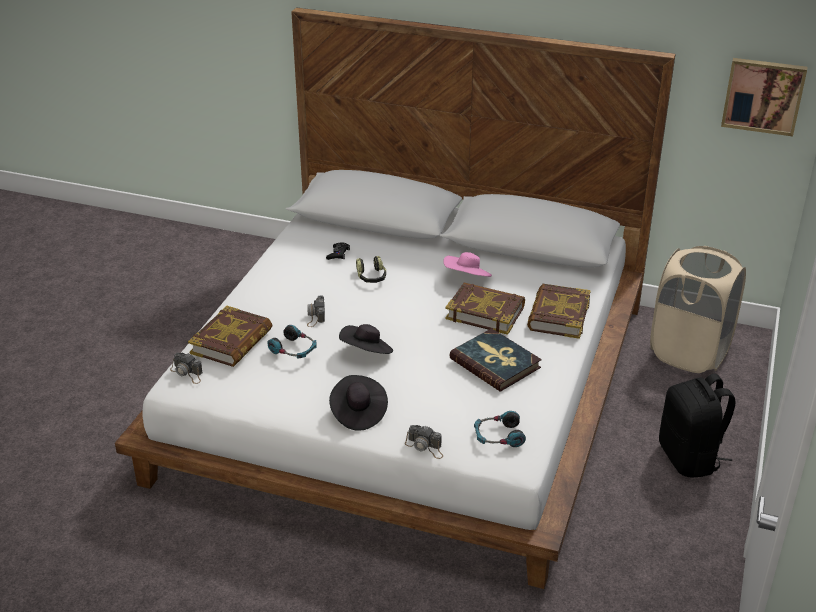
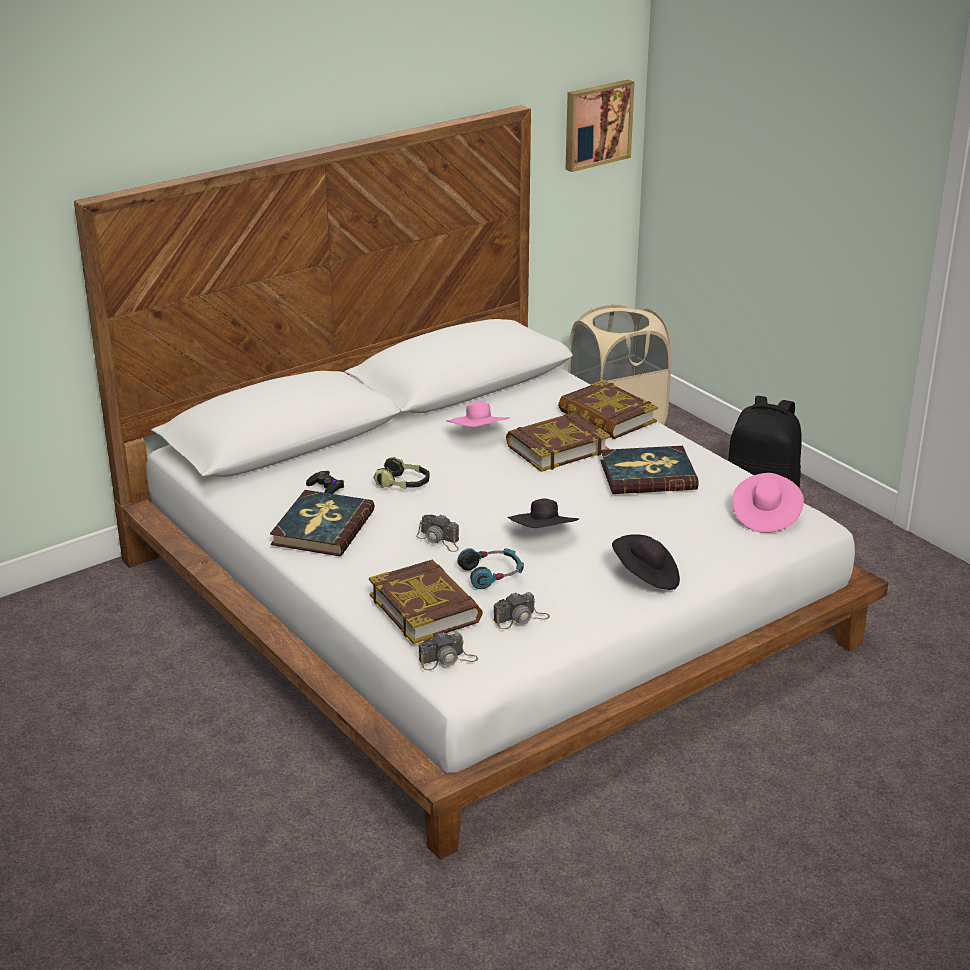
camera: 55 degrees left, 5 degrees down
camera [405,425,443,459] -> camera moved to [494,592,550,629]
headphones [474,411,526,447] -> pink hat [732,473,804,533]
none -> book [270,490,375,556]

